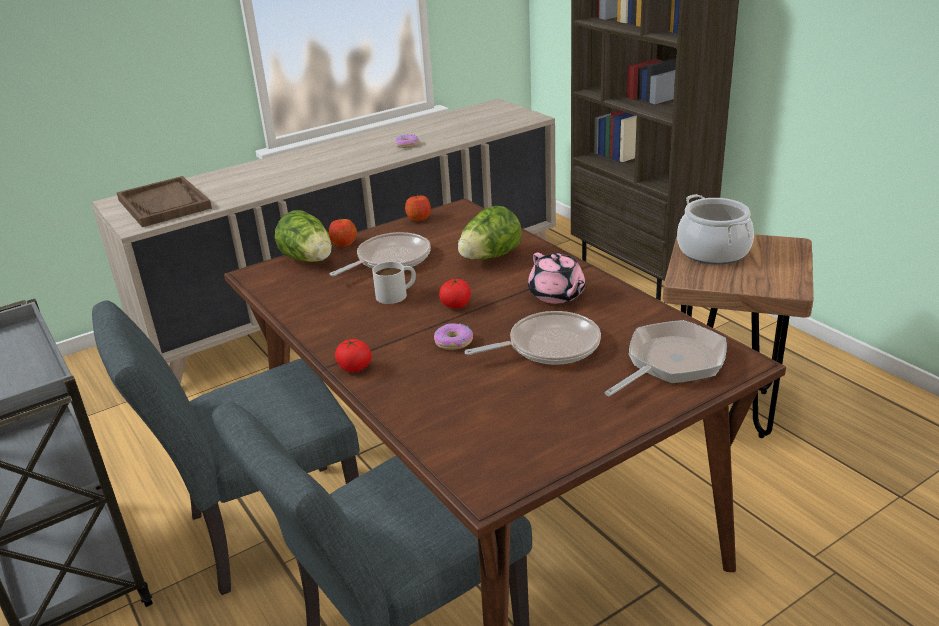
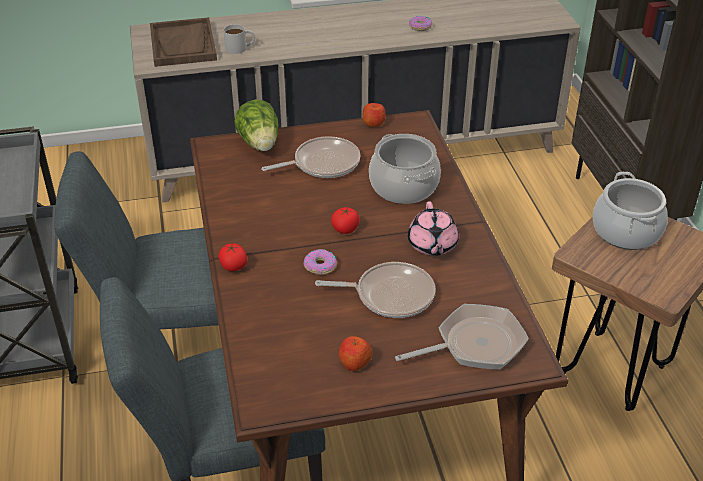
camera: 20 degrees right, 10 degrees up
apple [329,219,357,247] -> apple moved to [339,336,372,371]
white mug [372,262,416,304] -> white mug moved to [223,24,255,54]
lettuce [458,206,522,260] -> cooking pot [369,134,441,204]

